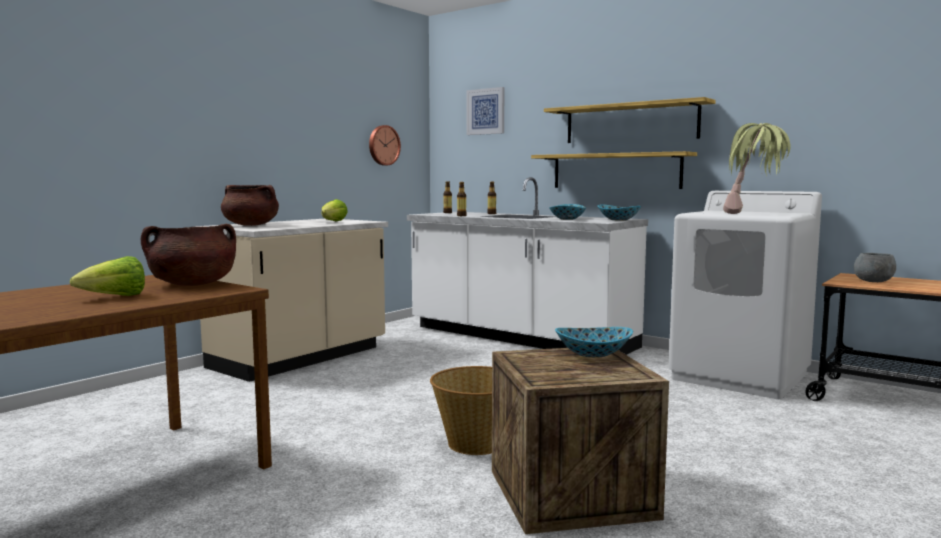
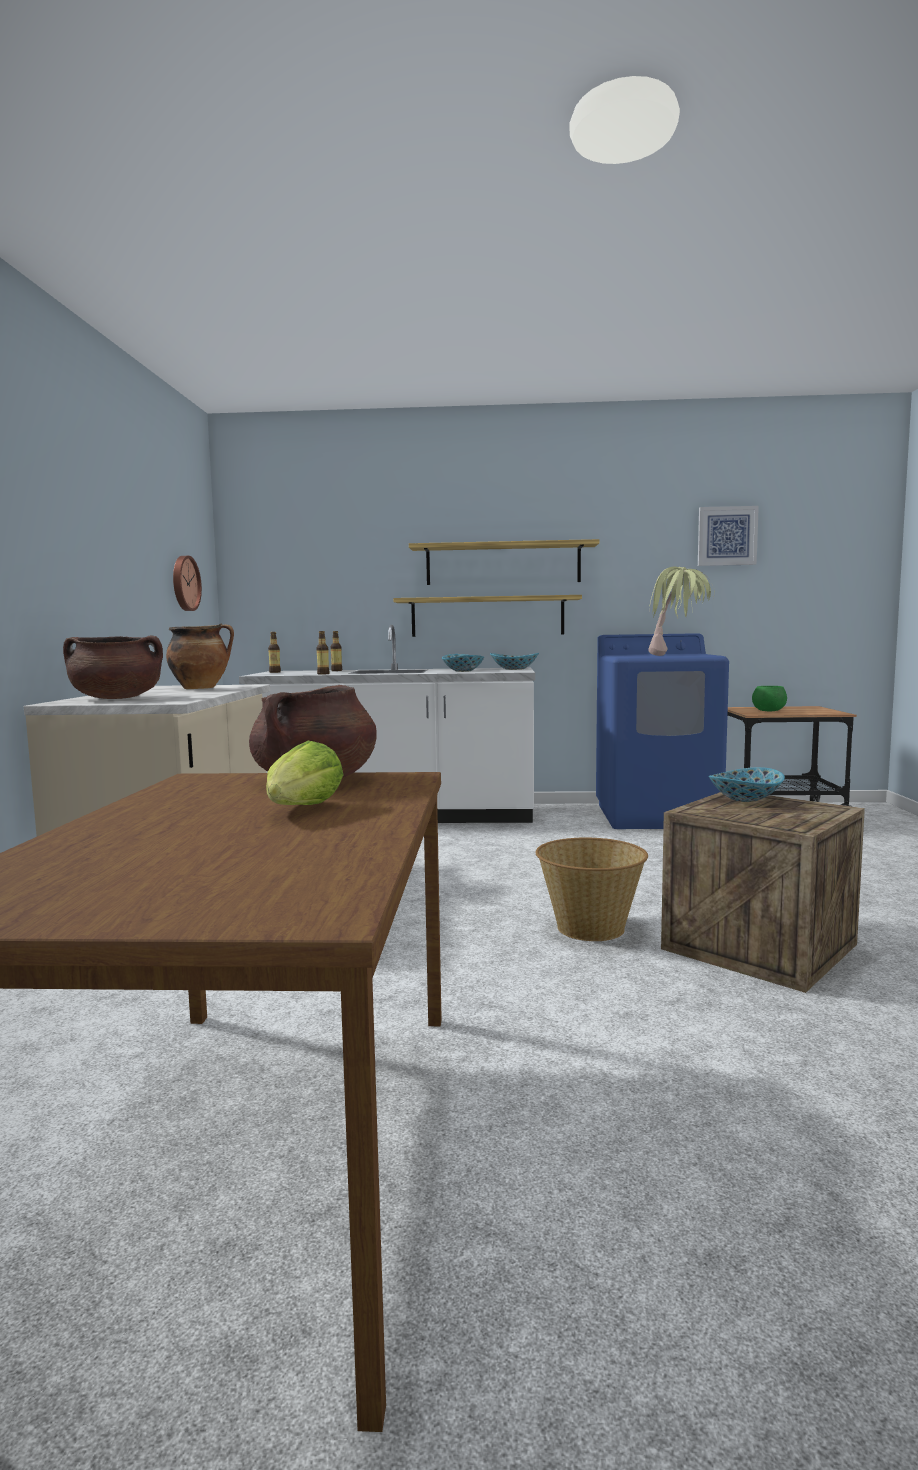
camera: 35 degrees left, 0 degrees up
lettuce [321,199,348,221] -> cooking pot [166,624,234,689]
picture [467,87,504,135] -> picture moved to [698,506,759,566]
white washing machine [668,191,822,399] -> blue washing machine [596,633,729,829]
grey bowl [854,253,896,282] -> green bowl [752,686,787,711]

